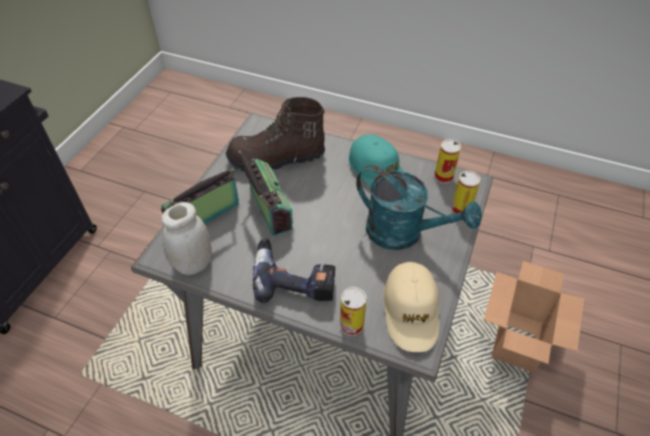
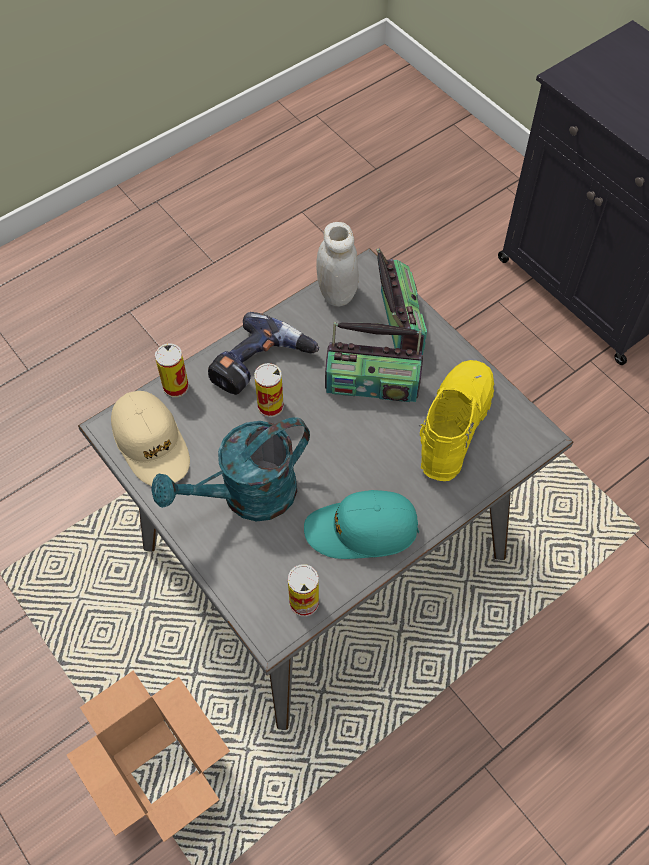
camera: 120 degrees right, 10 degrees up
brown boot [226,97,325,172] -> yellow boot [419,360,494,481]
beige cap [384,262,439,352] -> beige cap turned 150 degrees counterclockwise [111,391,190,486]
can [451,171,481,214] -> can moved to [254,363,284,417]

